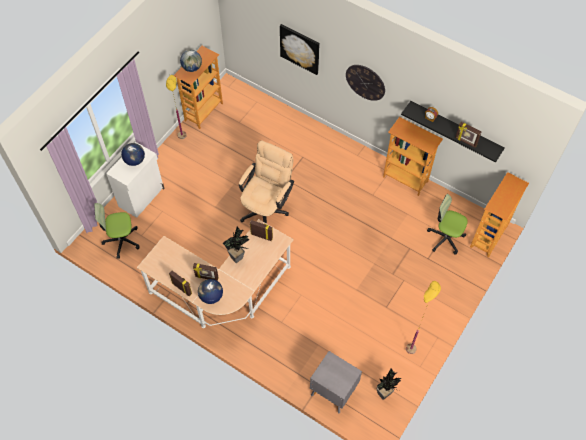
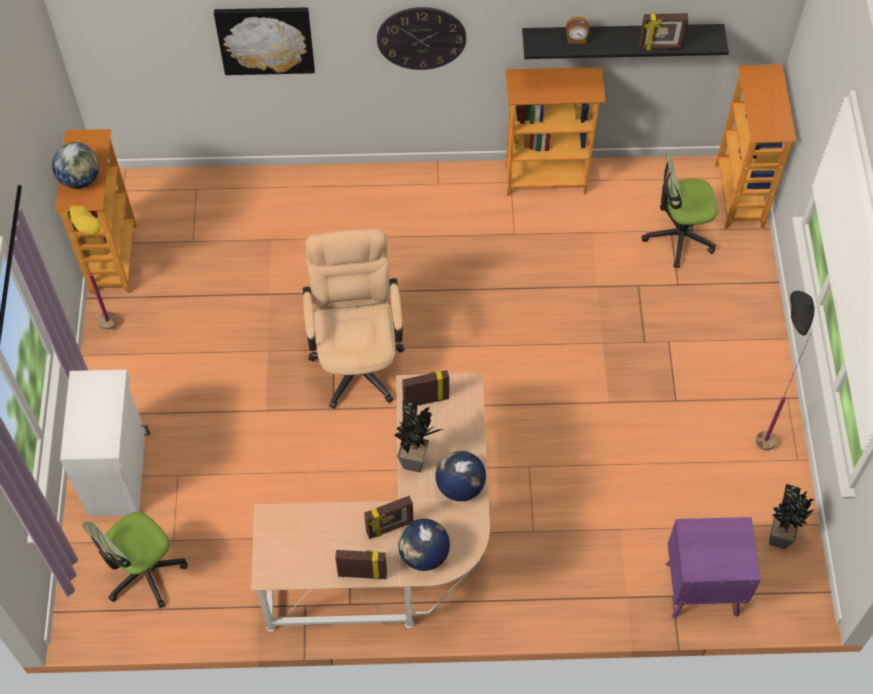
camera: 35 degrees left, 0 degrees up
globe [121,143,145,166] -> globe moved to [435,451,486,501]
grey nightstand [310,351,362,414] -> purple nightstand [666,517,760,619]
yellow floor lamp [406,281,441,354] -> black floor lamp [756,291,814,450]

